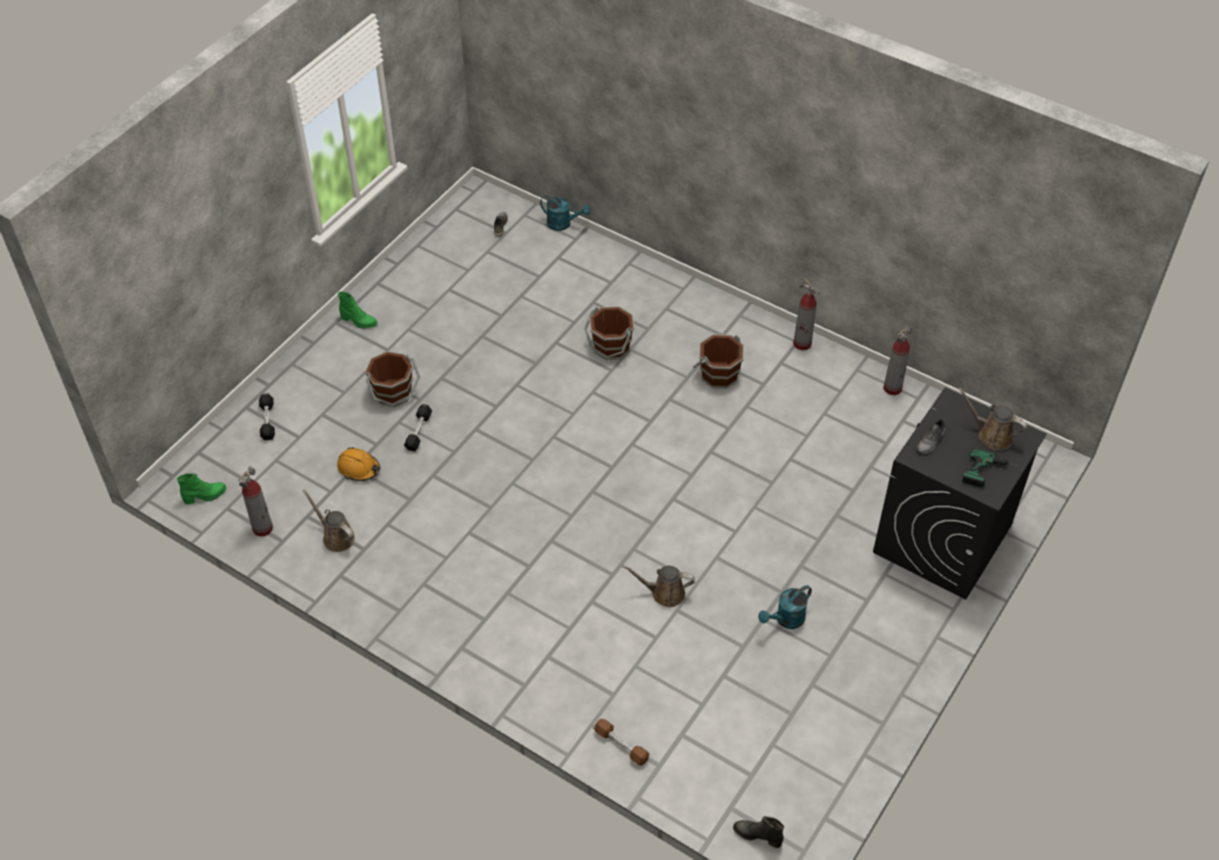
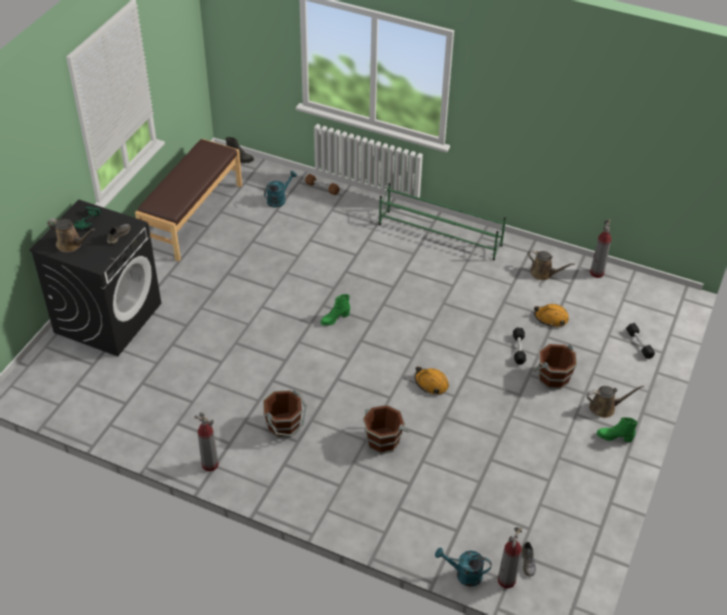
camera: 170 degrees right, 5 degrees down
green boot [177,473,226,504] -> green boot moved to [320,294,350,326]
brown watering can [622,565,695,607] -> brown watering can moved to [586,385,644,418]
turquoise watering can [758,585,812,629] -> turquoise watering can moved to [264,171,297,207]
fire extinguisher [883,325,912,395] -> fire extinguisher moved to [498,527,522,589]
none -> brown bench [135,139,242,261]
none -> green shoe rack [379,183,506,260]
none -> orange hard hat [415,366,449,394]

